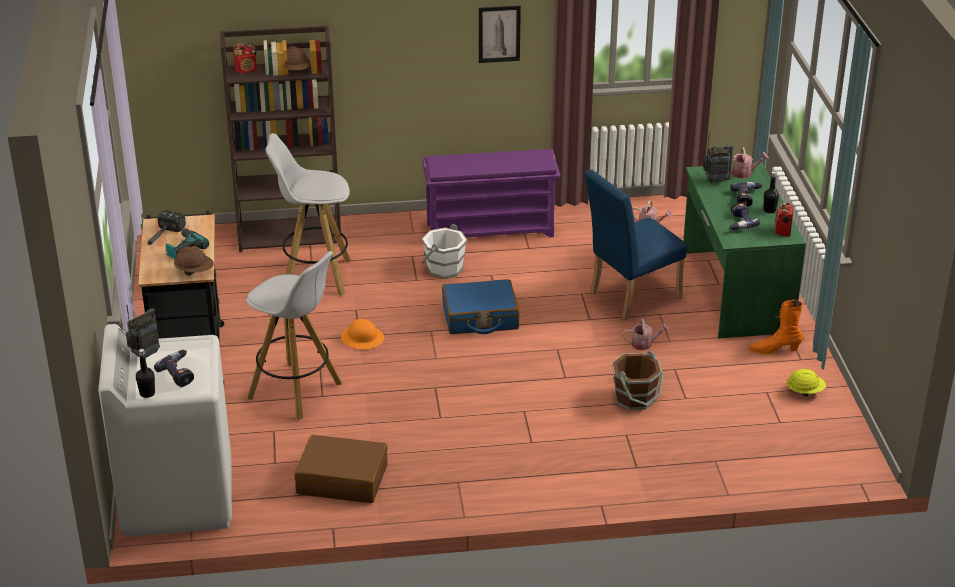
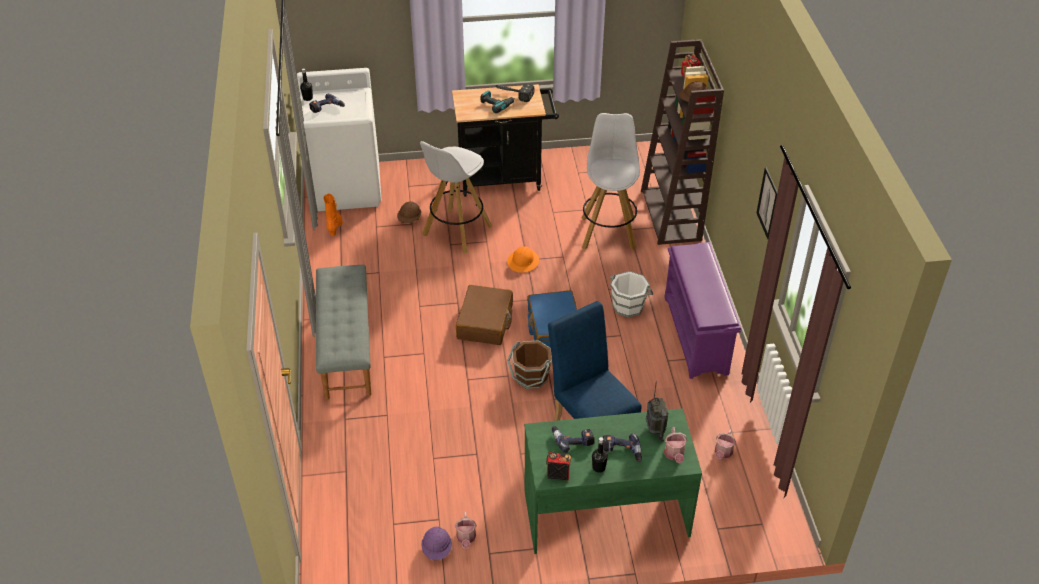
camera: 90 degrees right, 10 degrees up
radio [126,305,160,358] -> none
brown hard hat [174,246,214,276] -> brown hard hat moved to [397,201,421,223]
brown suitcase [294,435,388,503] -> brown suitcase moved to [456,285,513,345]
brown bucket [612,351,664,410] -> brown bucket moved to [507,340,552,389]
watering can [623,319,670,350] -> watering can moved to [455,512,477,549]
orange boot [749,300,803,355] -> orange boot moved to [323,193,343,236]
yellow hard hat [787,369,826,397] -> purple hard hat [421,527,452,561]
none -> grey bench [316,265,371,400]

